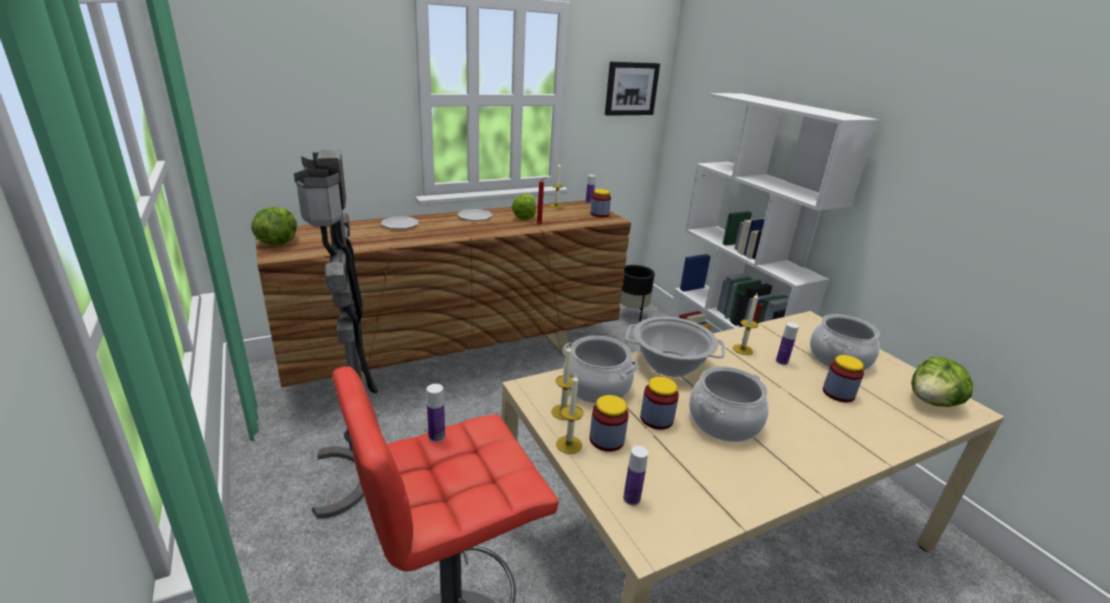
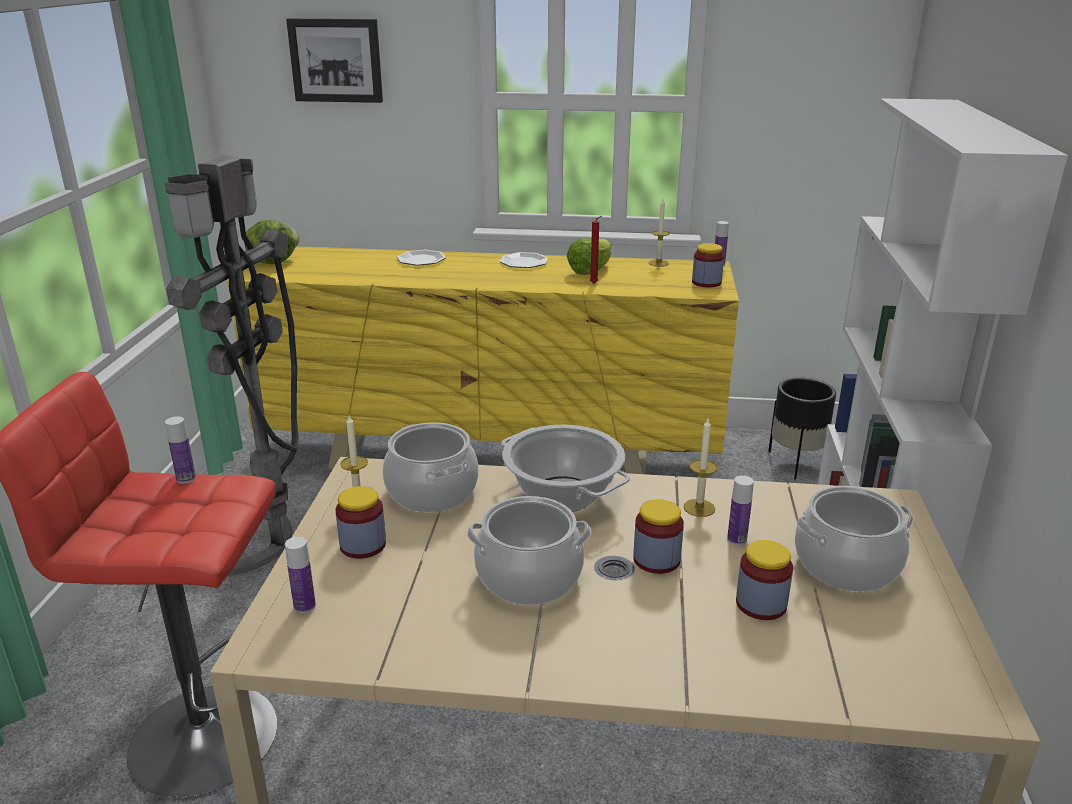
camera: 35 degrees right, 0 degrees up
brown cabinet [255,200,631,387] -> yellow cabinet [227,246,739,474]
candle [556,375,584,454] -> none
picture [605,62,660,116] -> picture moved to [286,18,383,103]
jar [640,377,679,430] -> jar moved to [633,499,684,574]
lettuce [911,357,973,407] -> none

